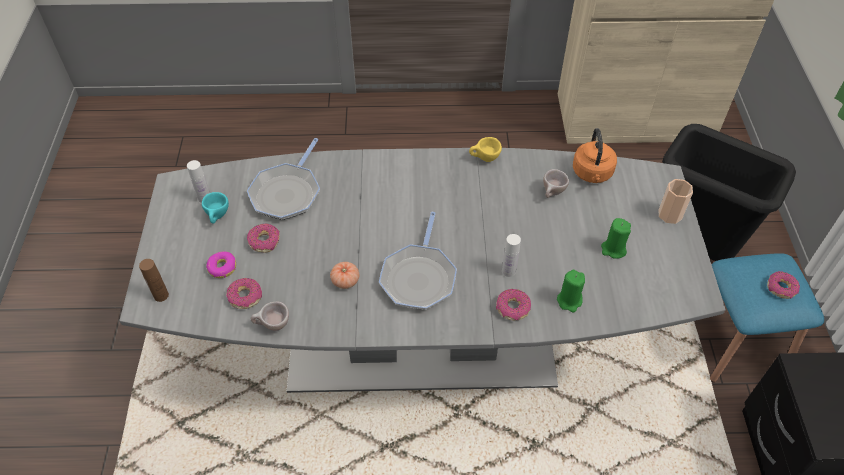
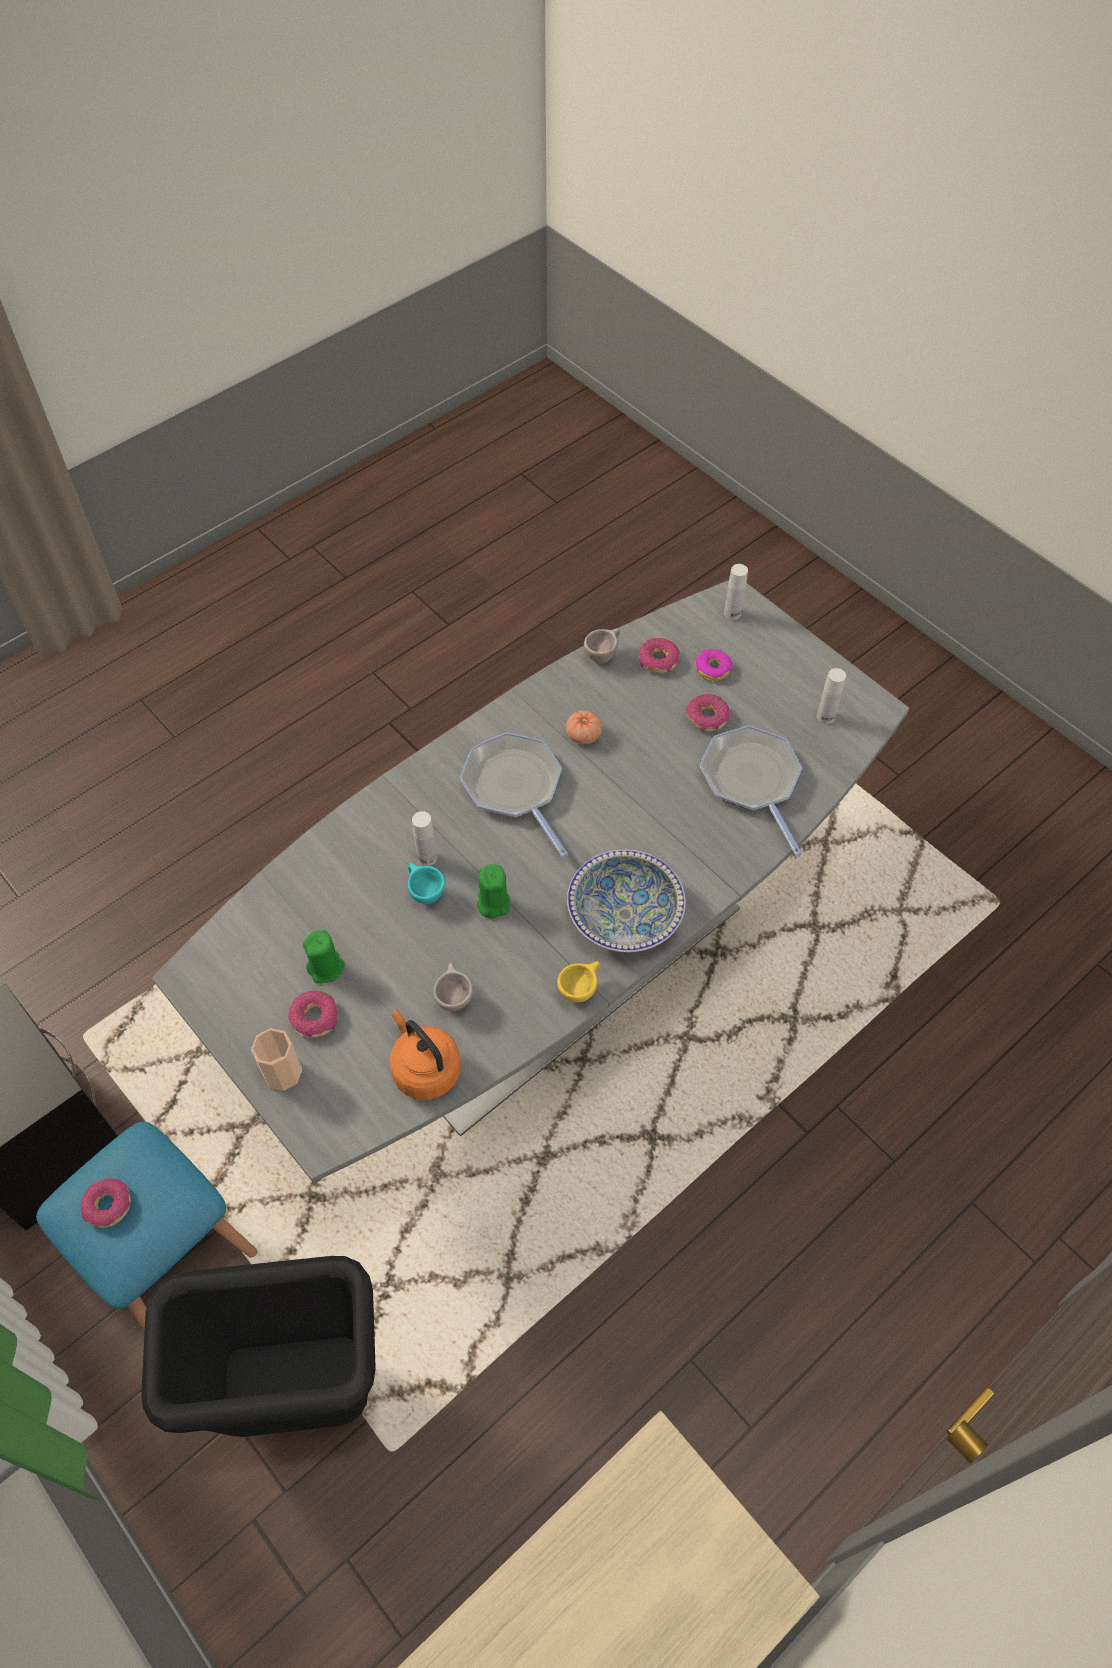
camera: 140 degrees right, 5 degrees up
brown bottle [139,259,169,302] -> white bottle [724,564,748,620]
turquoise cup [202,192,229,223] -> turquoise cup moved to [408,863,446,904]
donut [496,289,531,320] -> donut moved to [288,991,338,1038]
green candle [557,270,585,313] -> green candle moved to [477,864,510,919]
none -> bowl [567,849,686,952]

